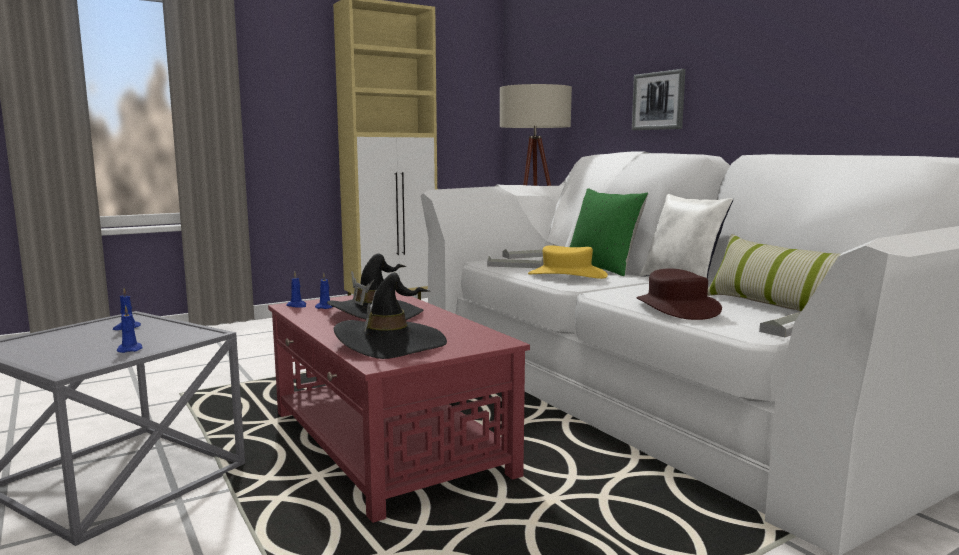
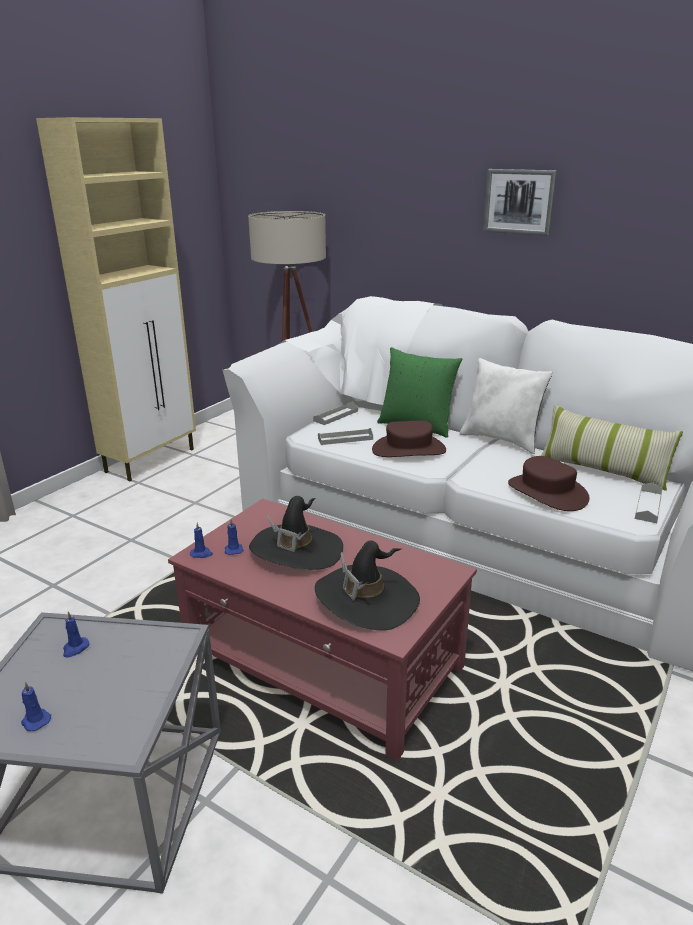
camera: 25 degrees left, 15 degrees up
blue candle [116,306,143,353] -> blue candle moved to [21,682,51,731]
yellow hat [528,245,608,279] -> brown hat [372,420,446,457]
picture [632,69,685,130] -> picture moved to [483,169,557,236]

